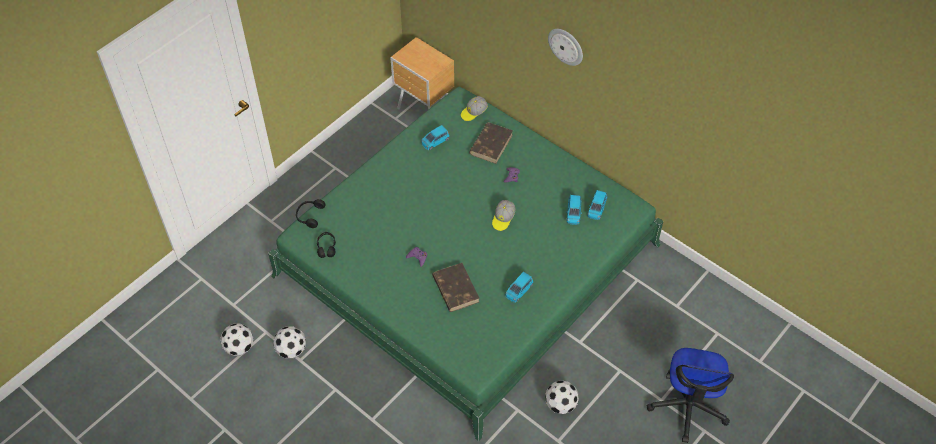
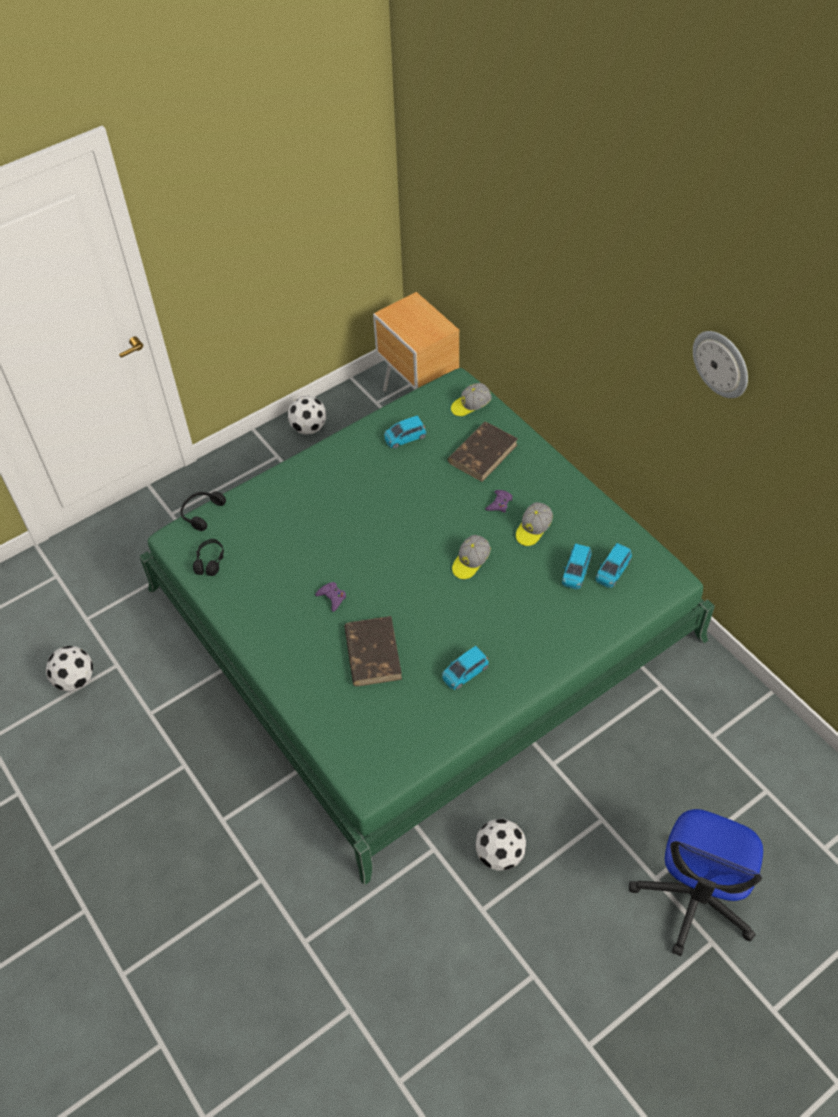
camera: 15 degrees right, 0 degrees up
football [273,326,306,358] -> football moved to [288,396,326,435]
wall clock [548,29,583,66] -> wall clock moved to [693,331,748,398]
none -> cap [516,502,553,546]

